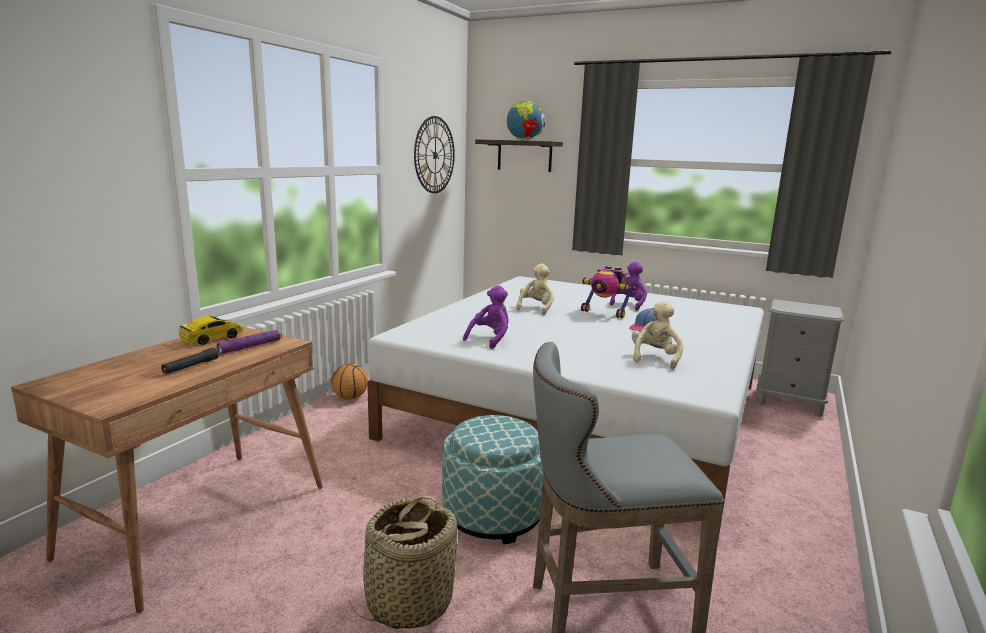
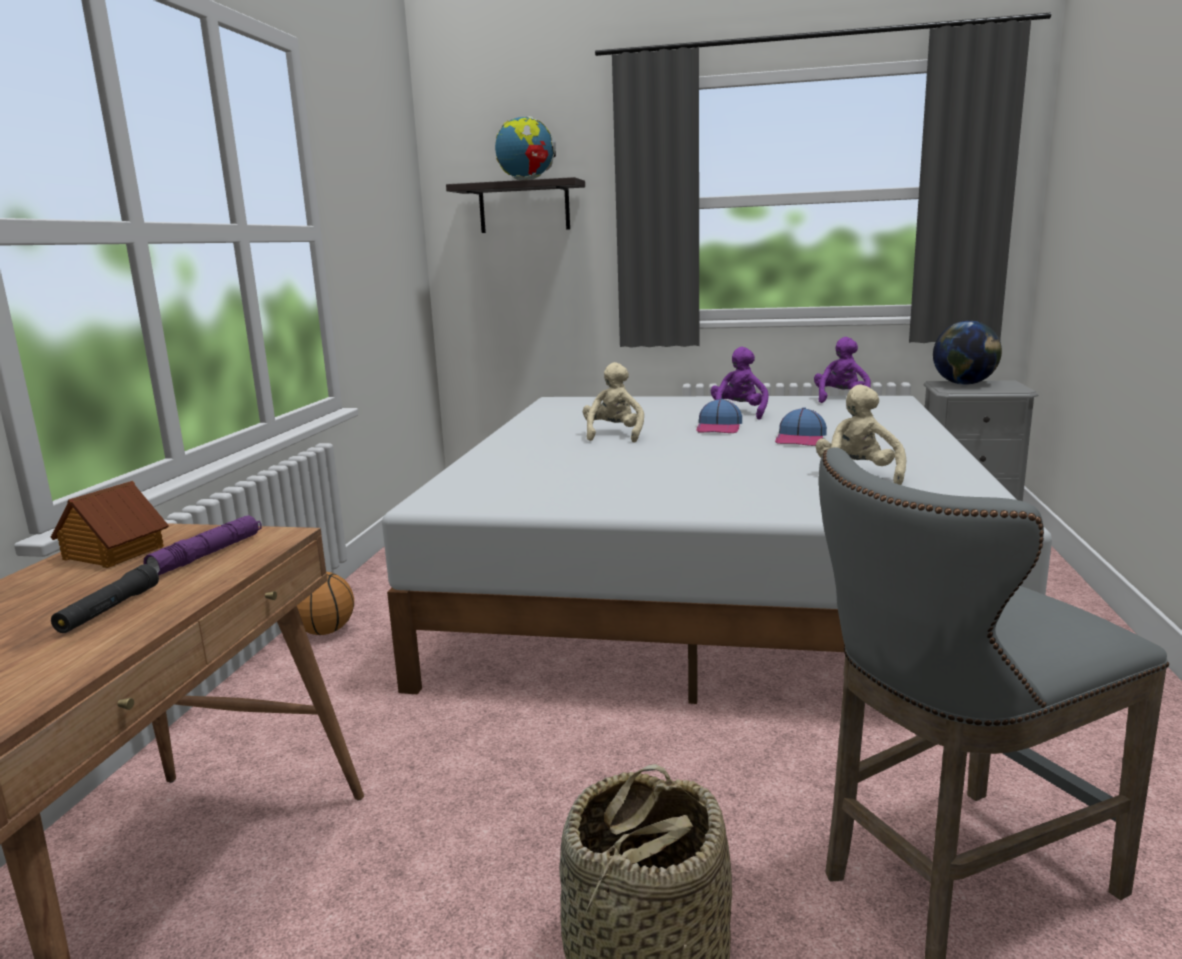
camera: 15 degrees left, 0 degrees up
toy car [179,316,243,345] -> toy house [51,481,169,568]
wall clock [414,116,455,193] -> none
ottoman [442,415,543,544] -> none
purple plush toy [463,286,509,349] -> purple plush toy moved to [814,337,871,403]
toy robot [581,266,635,318] -> cap [696,398,742,433]
none -> globe [933,321,1002,385]

